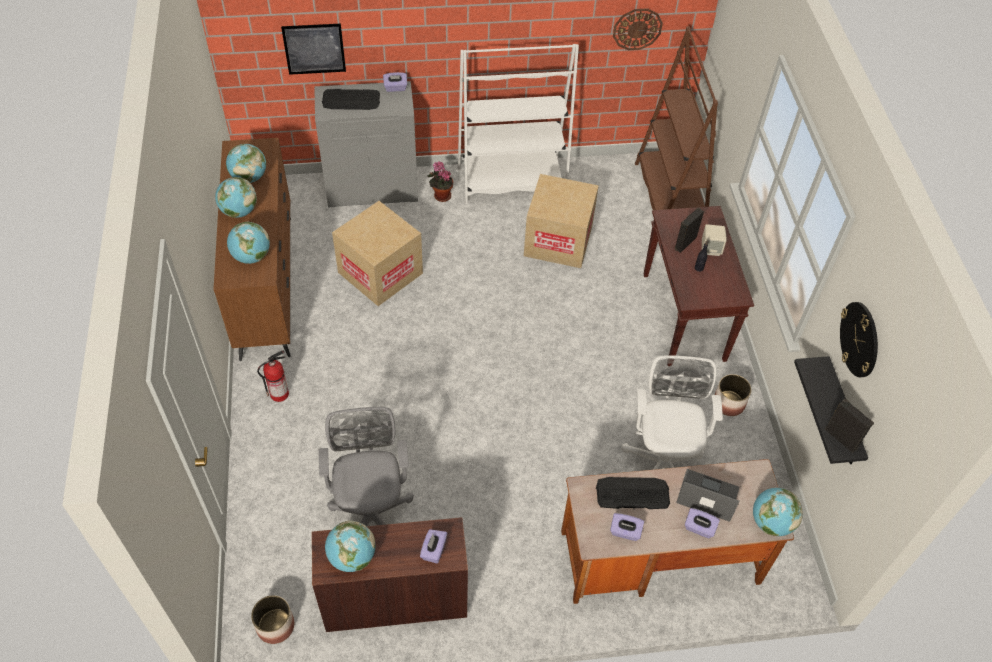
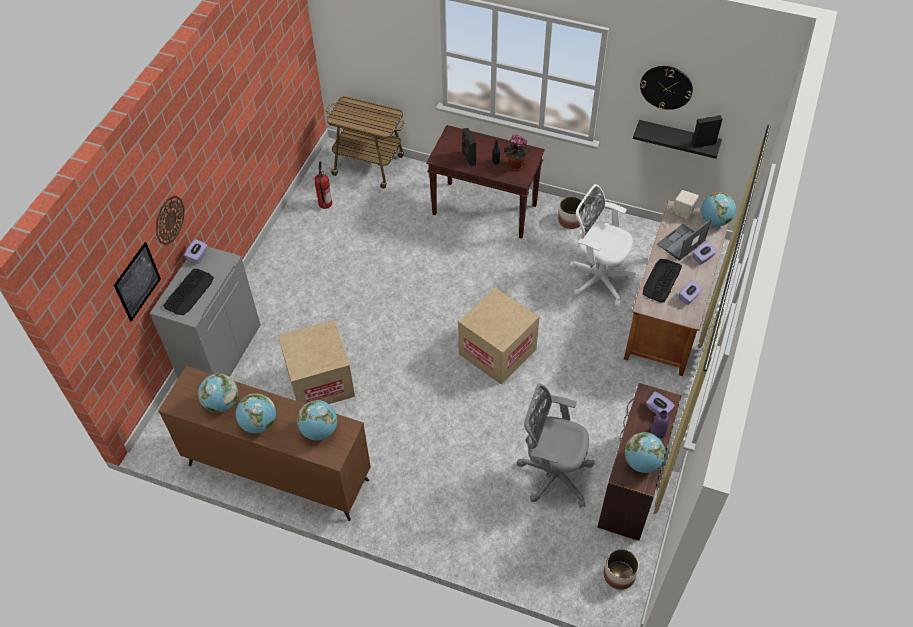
camera: 60 degrees left, 0 degrees up
fire extinguisher [257,350,289,402] -> fire extinguisher moved to [314,162,332,209]
potted plant [427,161,453,202] -> potted plant moved to [504,135,531,171]
white bookcase [458,44,579,204] -> none
cardboard box [524,174,599,268] -> cardboard box moved to [458,287,539,384]
wall clock [613,8,663,50] -> wall clock moved to [156,195,185,245]
brown bookcase [635,26,718,210] -> cart [326,96,404,189]
beige speaker [702,224,727,256] -> beige speaker moved to [674,190,699,219]
none -> purple bottle [651,410,670,439]

